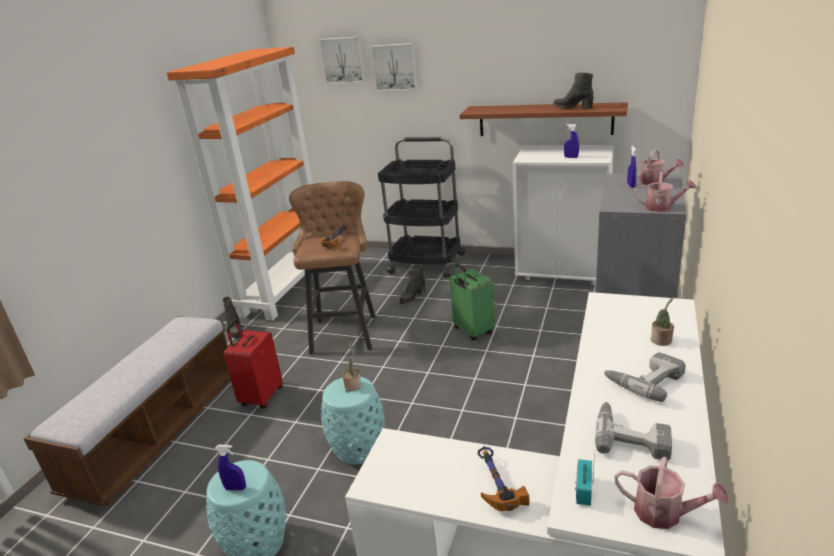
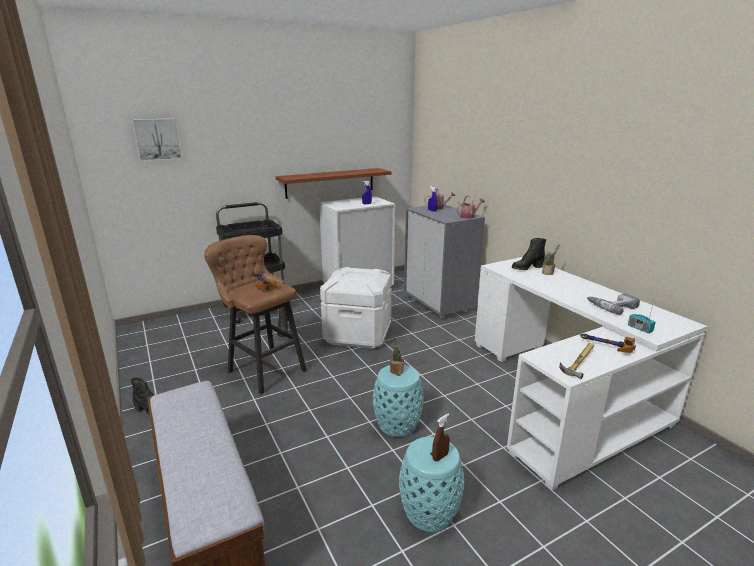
camera: 50 degrees left, 5 degrees down
orange bookcase [167,47,313,321] -> none
blue spray bottle [215,445,246,490] -> brown spray bottle [432,414,450,461]
red suitcase [223,320,283,409] -> none
picture [371,43,418,91] -> none
green suitcase [449,264,495,341] -> white storage box [320,267,392,349]
black boot [553,73,594,109] -> black boot moved to [512,238,546,270]
power drill [604,352,686,402] -> none
watering can [615,457,729,529] -> none
none -> hammer [559,343,594,379]

